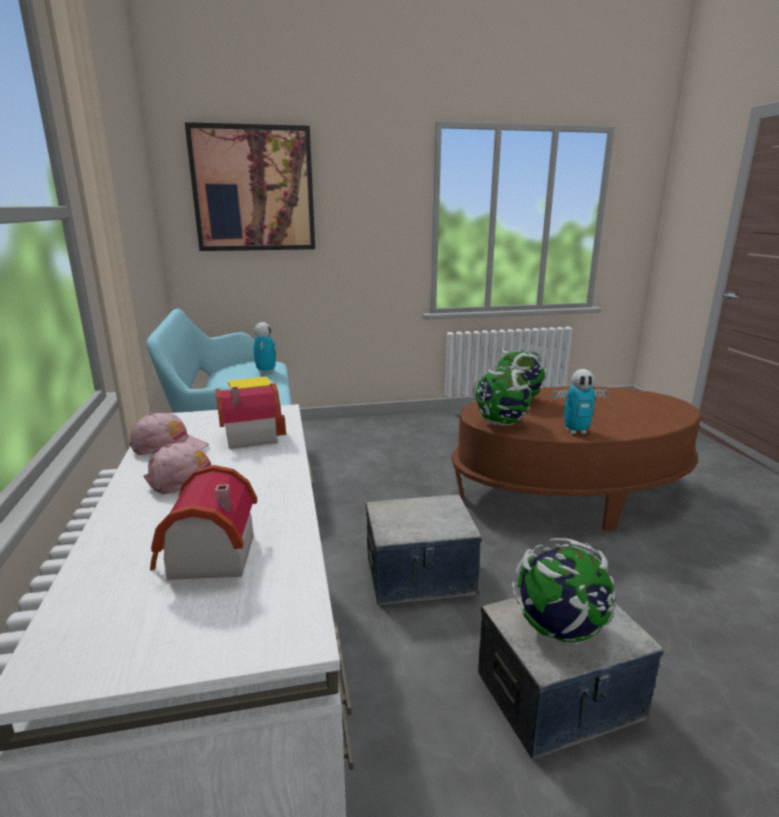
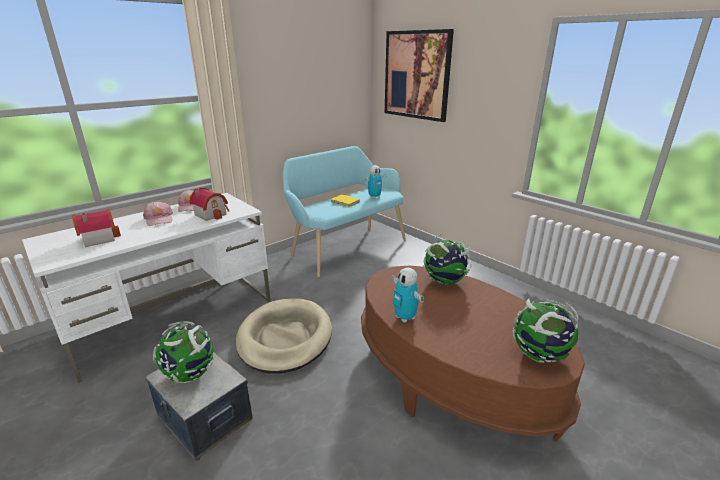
camera: 60 degrees right, 5 degrees up
storage box [366,494,482,605] -> beige dog bed [236,298,332,373]
globe [473,366,532,426] -> globe moved to [513,299,579,363]

